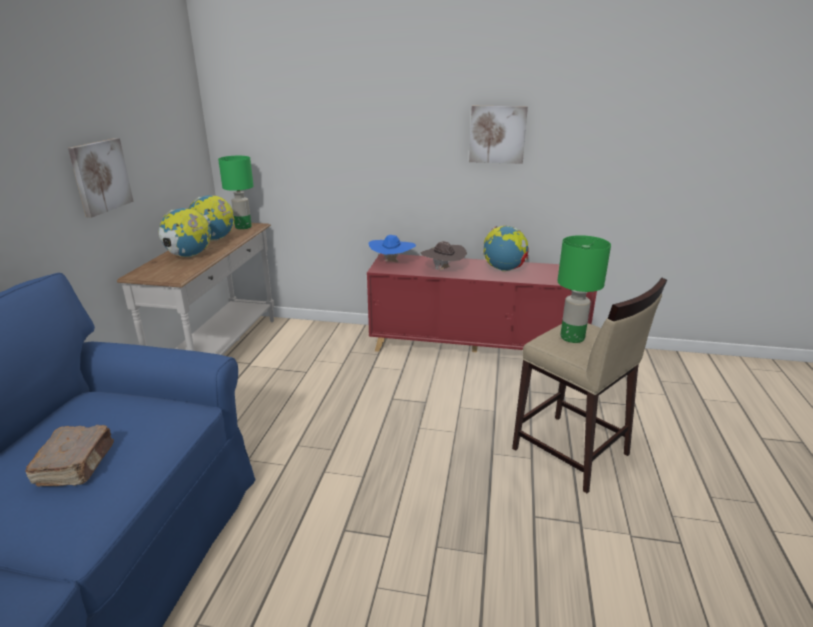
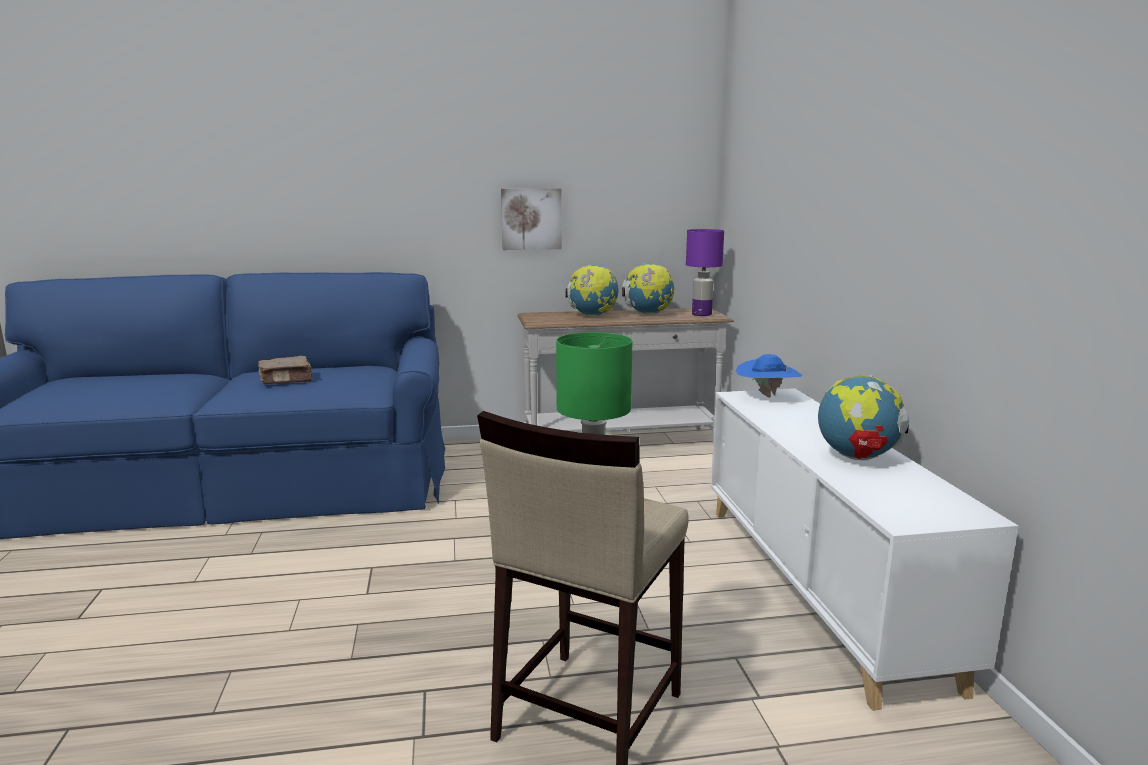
camera: 70 degrees right, 10 degrees down
green table lamp [218,156,254,229] -> purple table lamp [686,229,724,316]
red cabinet [367,253,597,352] -> white cabinet [711,388,1019,711]
brown hat [420,241,467,270] -> none
picture [469,106,528,164] -> none

